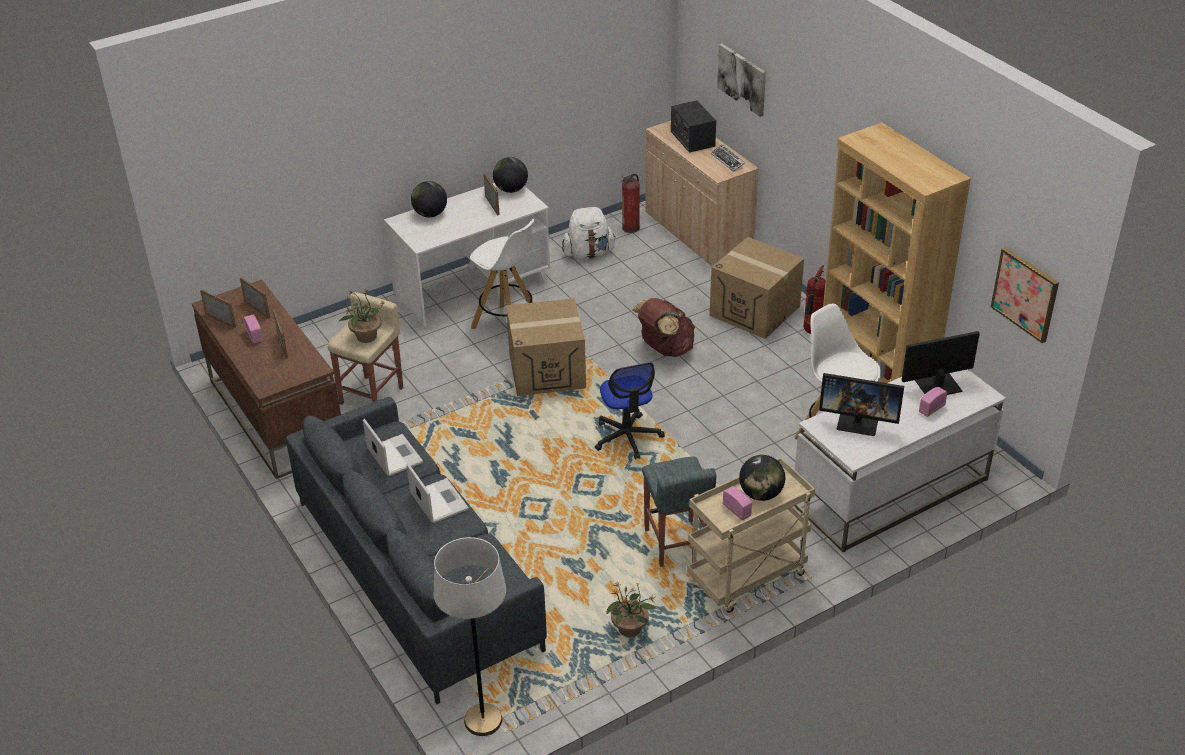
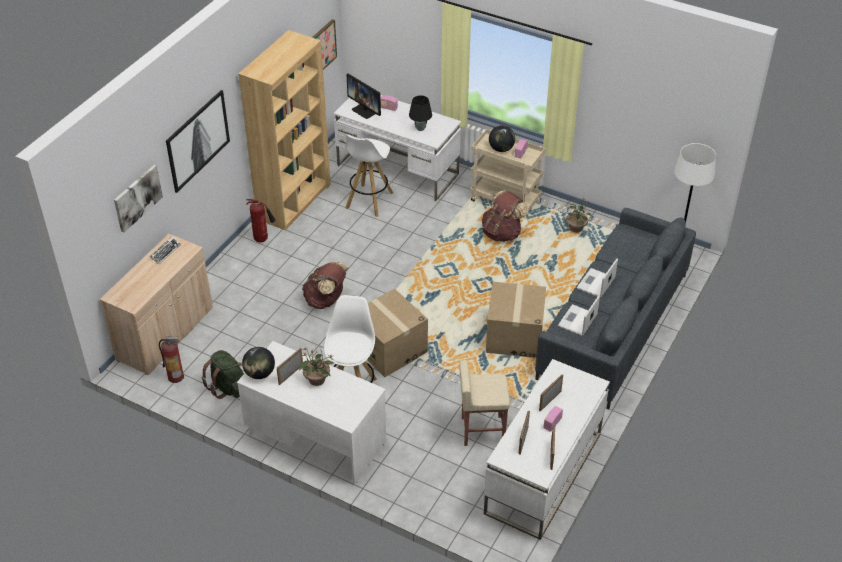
camera: 120 degrees left, 5 degrees up
brown desk [192,280,341,479] -> white desk [484,359,610,540]
potted plant [338,288,385,343] -> potted plant moved to [299,347,334,386]
globe [411,181,447,217] -> none
white backpack [562,207,616,259] -> green backpack [202,350,244,399]
office chair [595,362,665,460] -> none
grey stool [642,457,716,567] -> brown backpack [482,190,528,242]
radio [671,100,716,152] -> none
cardboard box [710,237,804,339] -> cardboard box moved to [486,282,546,358]
monitor [819,373,904,436] -> black table lamp [409,96,432,131]
none -> picture [166,90,230,193]

